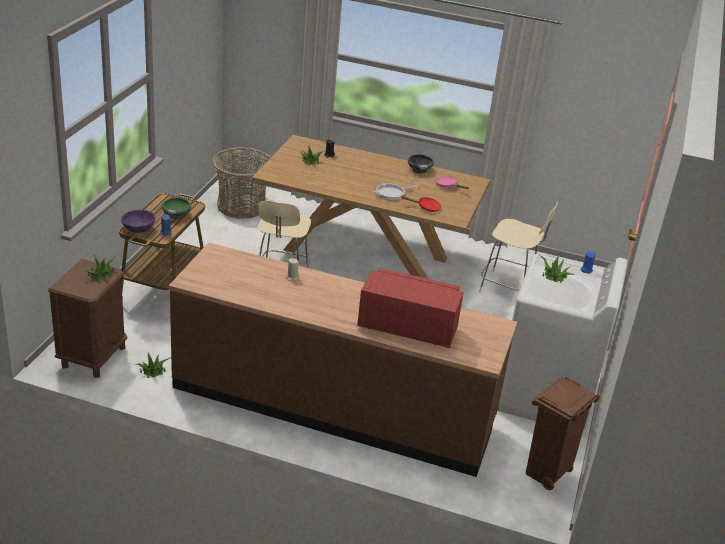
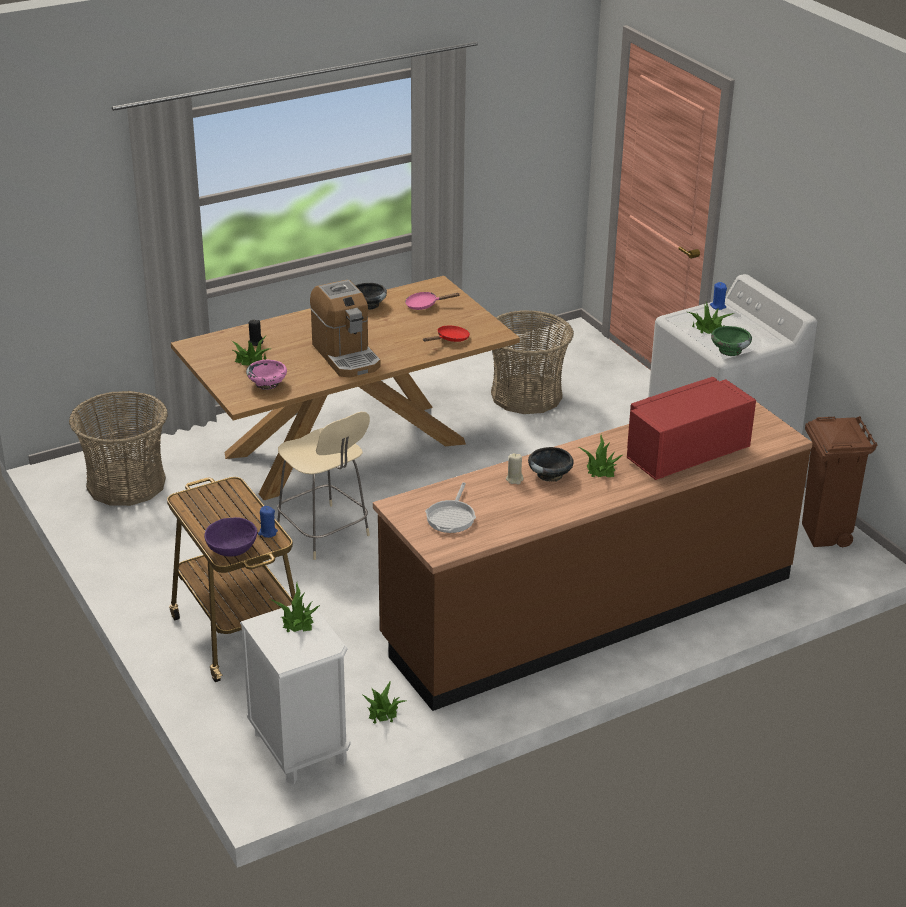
camera: 45 degrees left, 0 degrees up
brown nightstand [48,259,127,378] -> white nightstand [240,602,350,784]
green bowl [162,198,191,219] -> green bowl moved to [711,326,752,356]
frying pan [375,183,420,200] -> frying pan moved to [425,482,476,533]
beige chair [479,201,559,292] -> basket [491,310,574,414]
none -> pink bowl [246,360,287,390]
none -> coffee machine [310,280,381,378]
none -> black bowl [528,447,574,482]
none -> potted plant [579,435,622,477]

